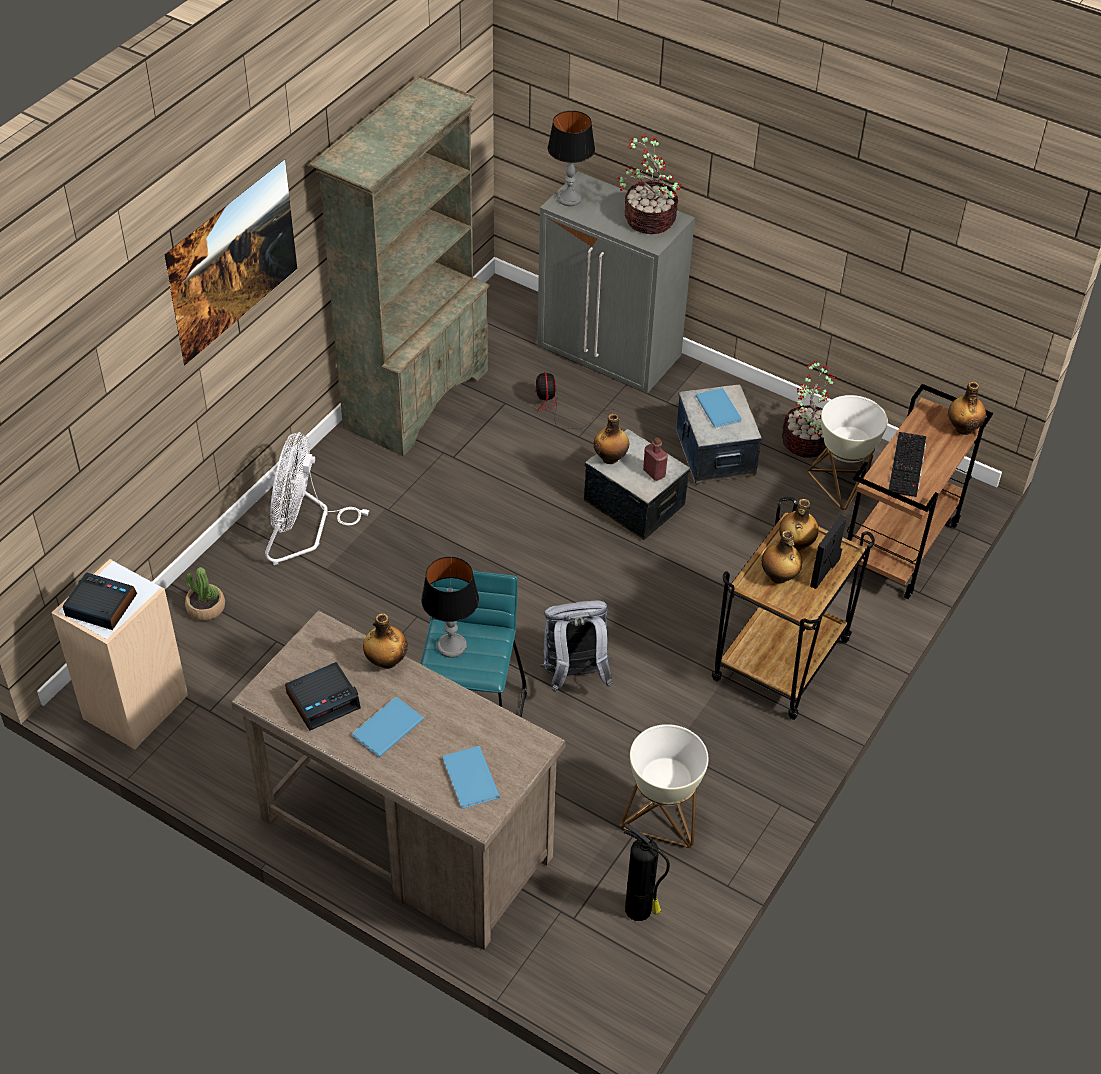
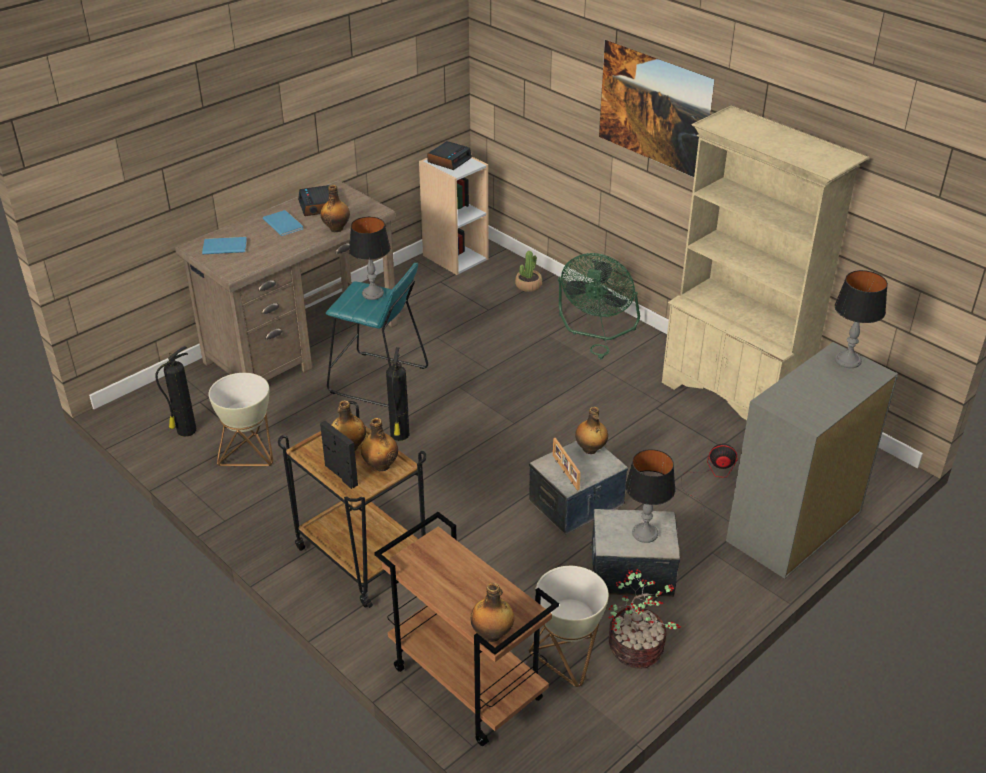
camera: 105 degrees right, 10 degrees down
white fan [265,432,370,565] -> green fan [558,253,640,360]
green bookcase [308,75,491,456] -> beige bookcase [662,105,869,420]
grey backpack [541,600,613,692] -> fire extinguisher [386,347,409,441]
potted plant [616,134,682,234] -> none
red bottle [643,438,668,481] -> picture frame [553,438,581,491]
blue book [696,388,742,428] -> table lamp [625,449,675,543]
keyboard [888,432,926,498] -> none

